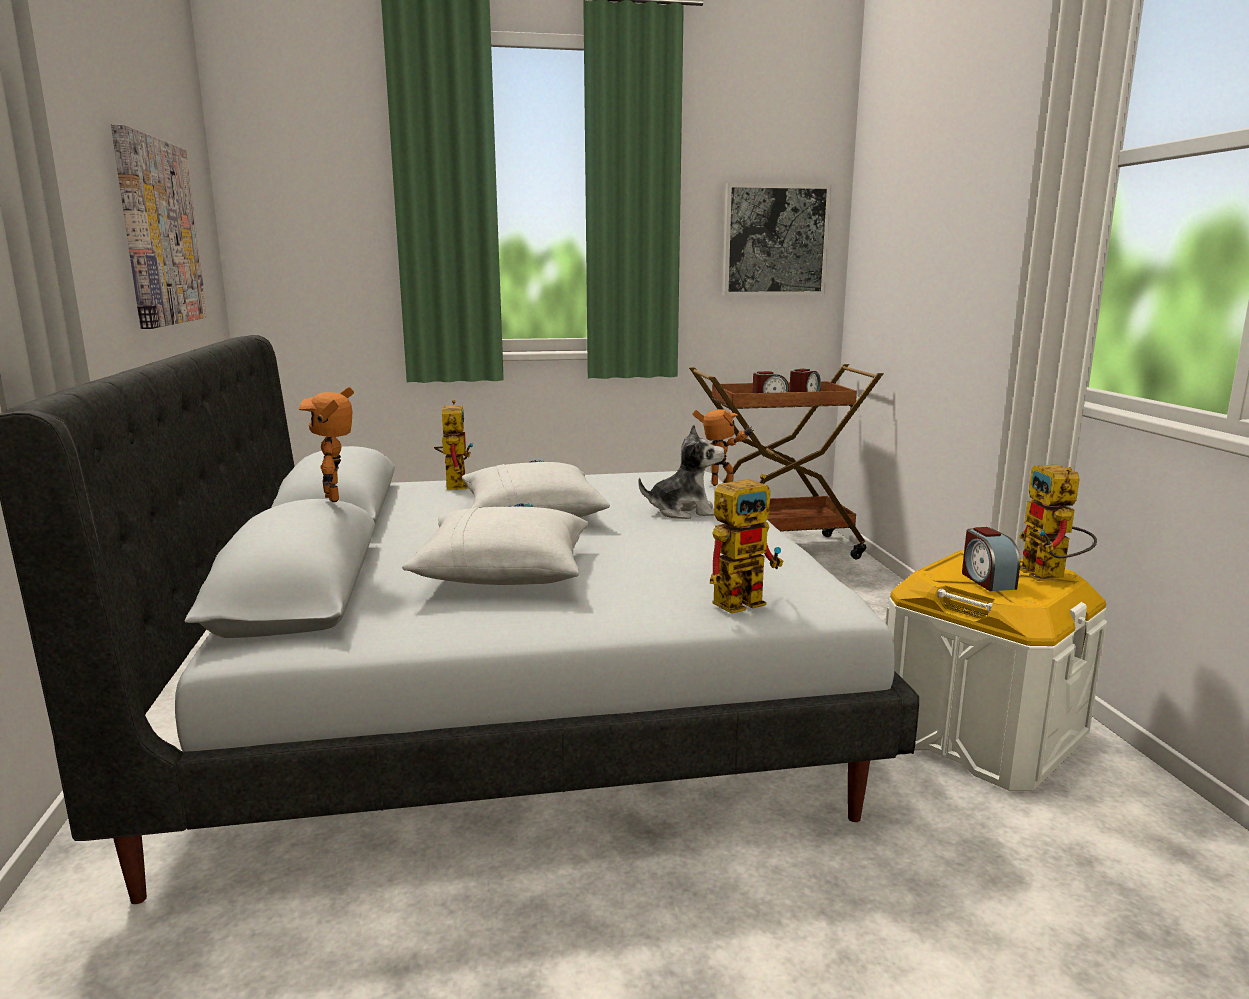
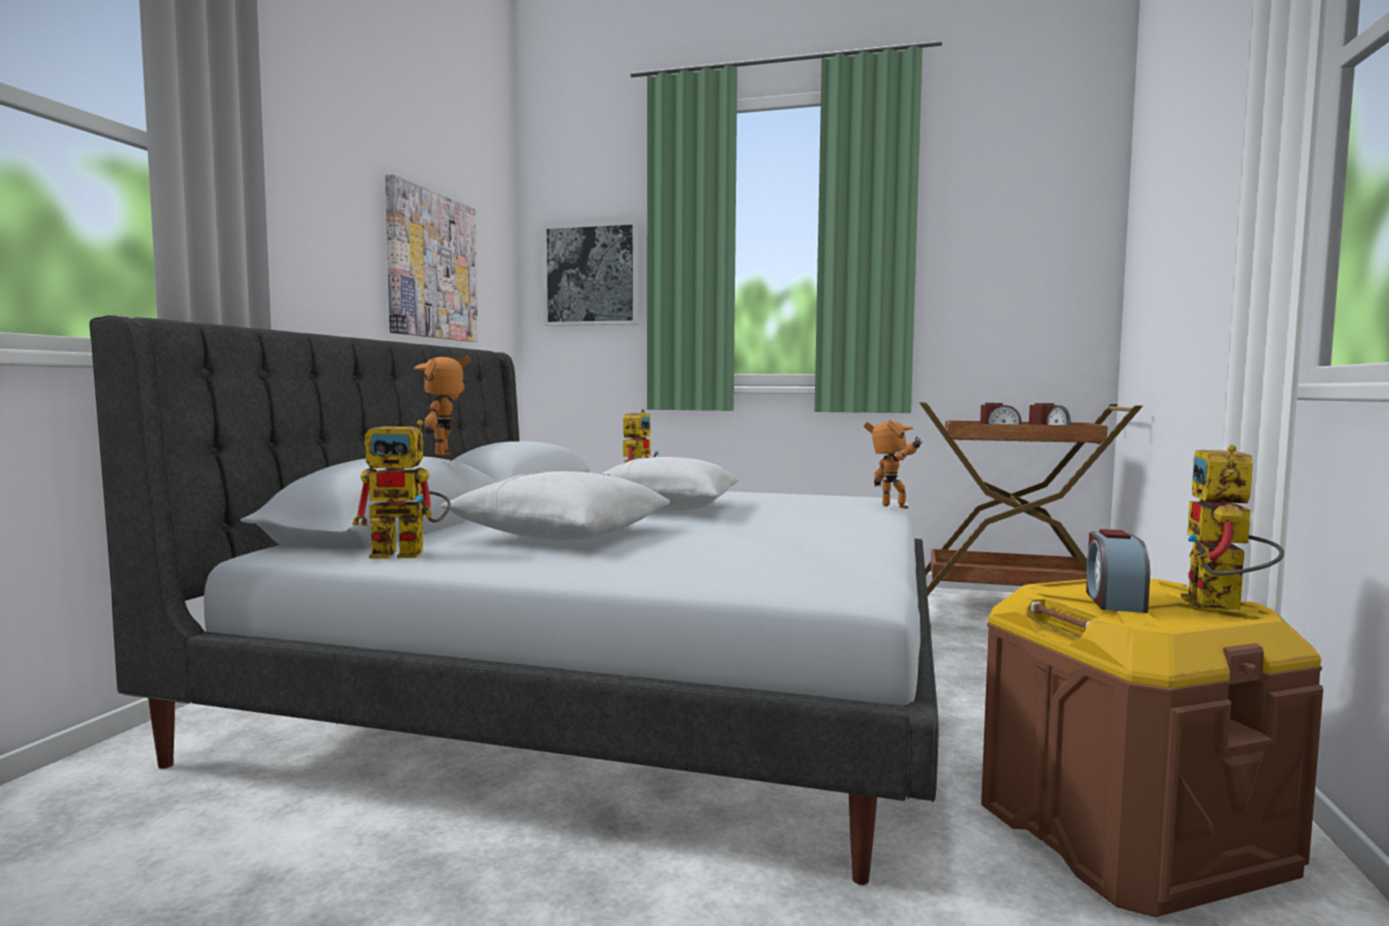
camera: 25 degrees right, 10 degrees down
plush toy [638,424,725,519] -> none
toy robot [710,474,783,614] -> toy robot moved to [352,420,451,559]
picture [722,183,831,295] -> picture moved to [543,220,639,326]
white storage box [885,550,1107,791] -> brown storage box [981,579,1323,917]

